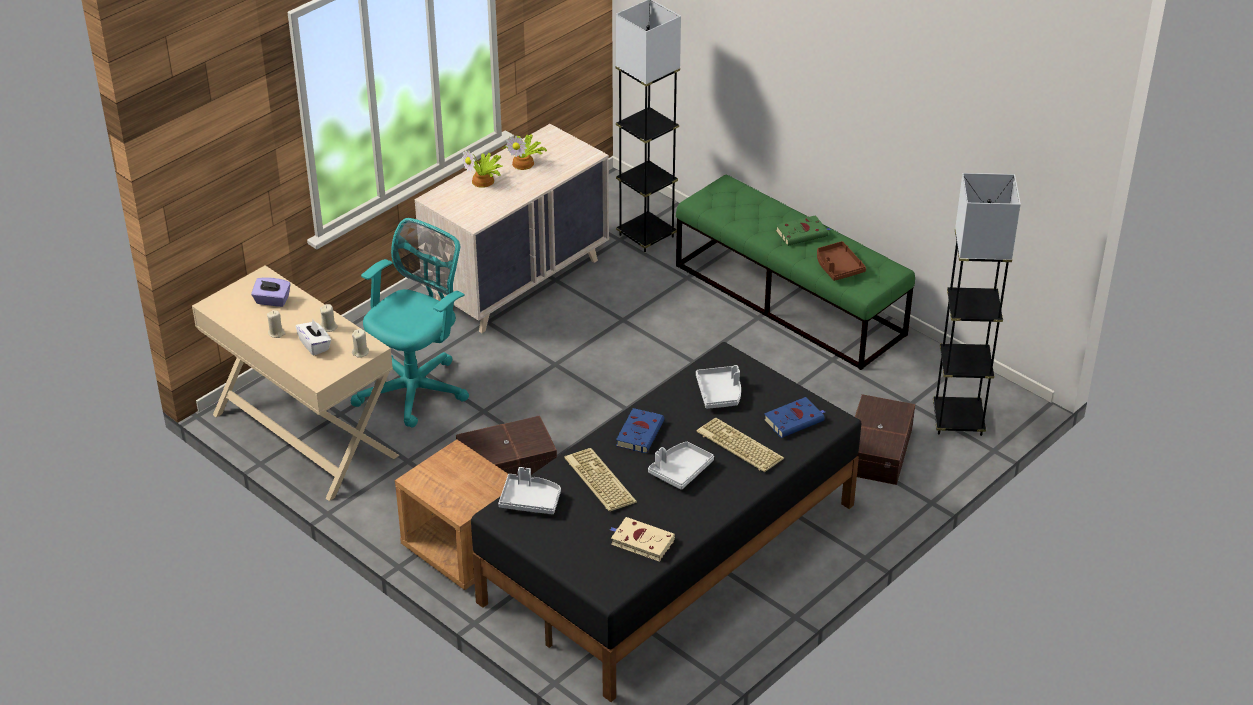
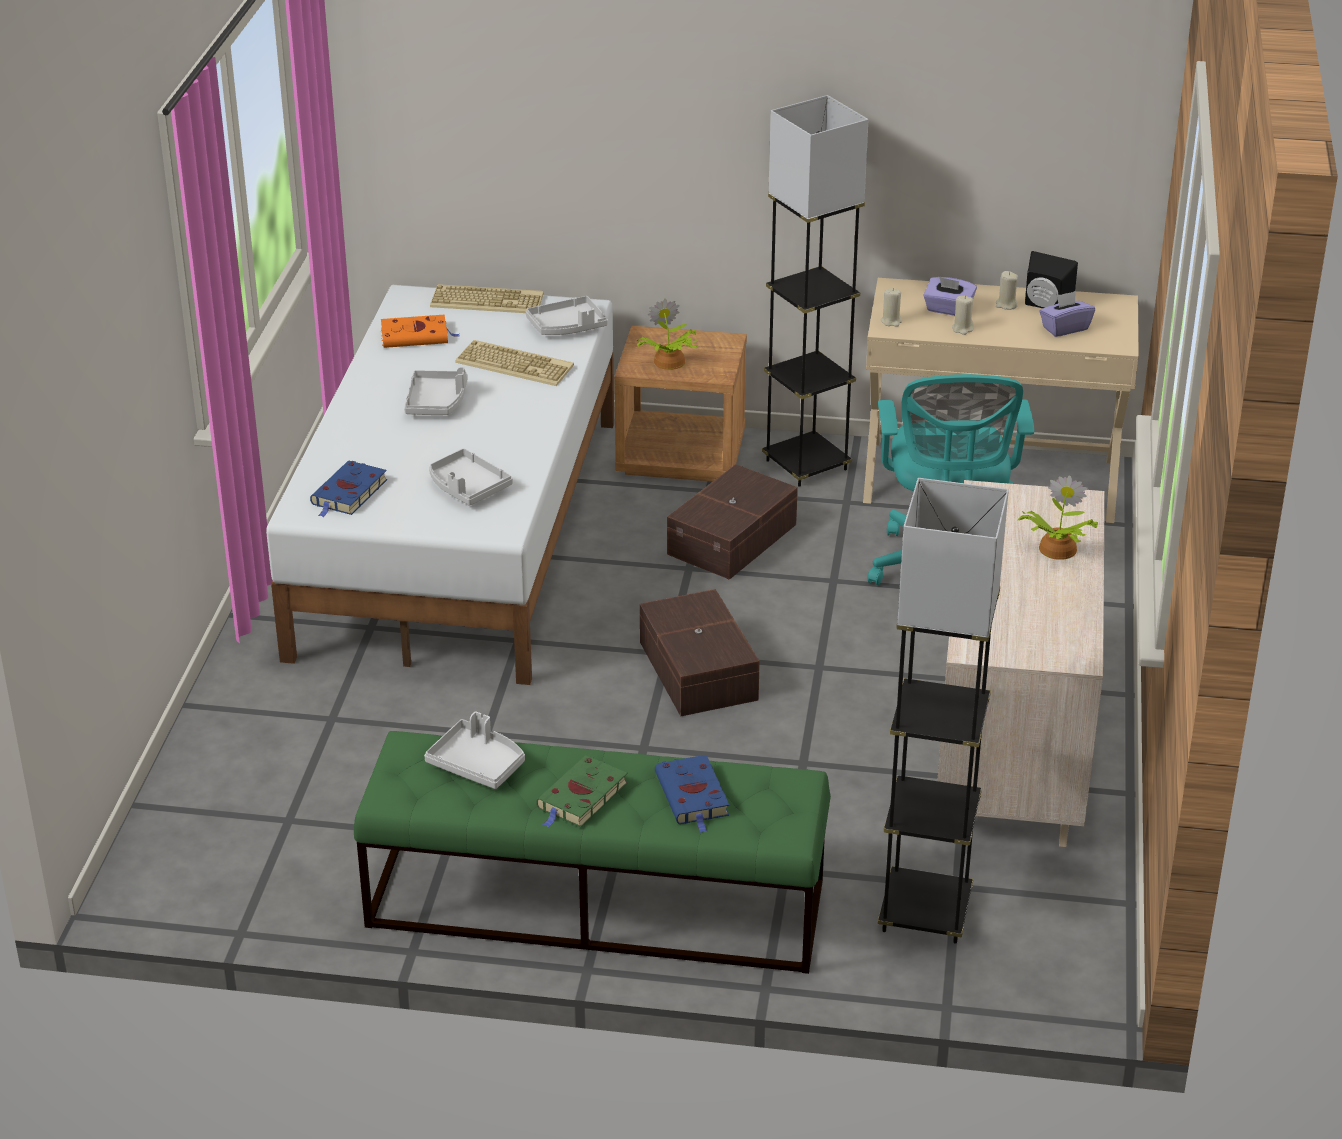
camera: 145 degrees right, 5 degrees down
white tissue box [296,320,331,356] -> purple tissue box [923,277,977,316]
black bed [471,342,861,702] -> white bed [266,285,614,685]
potted plant [502,134,547,170] -> potted plant moved to [636,299,697,370]
beige book [610,517,675,562] -> orange book [381,315,459,348]
blue book [616,408,664,453] -> blue book moved to [655,755,729,833]
keyboard [696,418,784,472] -> keyboard moved to [430,284,544,313]
brown tray [817,241,866,281] -> grey tray [424,711,525,789]
brown storage box [855,394,915,485] -> brown storage box moved to [640,589,760,716]
grey floor lamp [933,173,1021,436] -> grey floor lamp moved to [762,95,869,487]
none -> black speaker [1025,251,1078,308]

